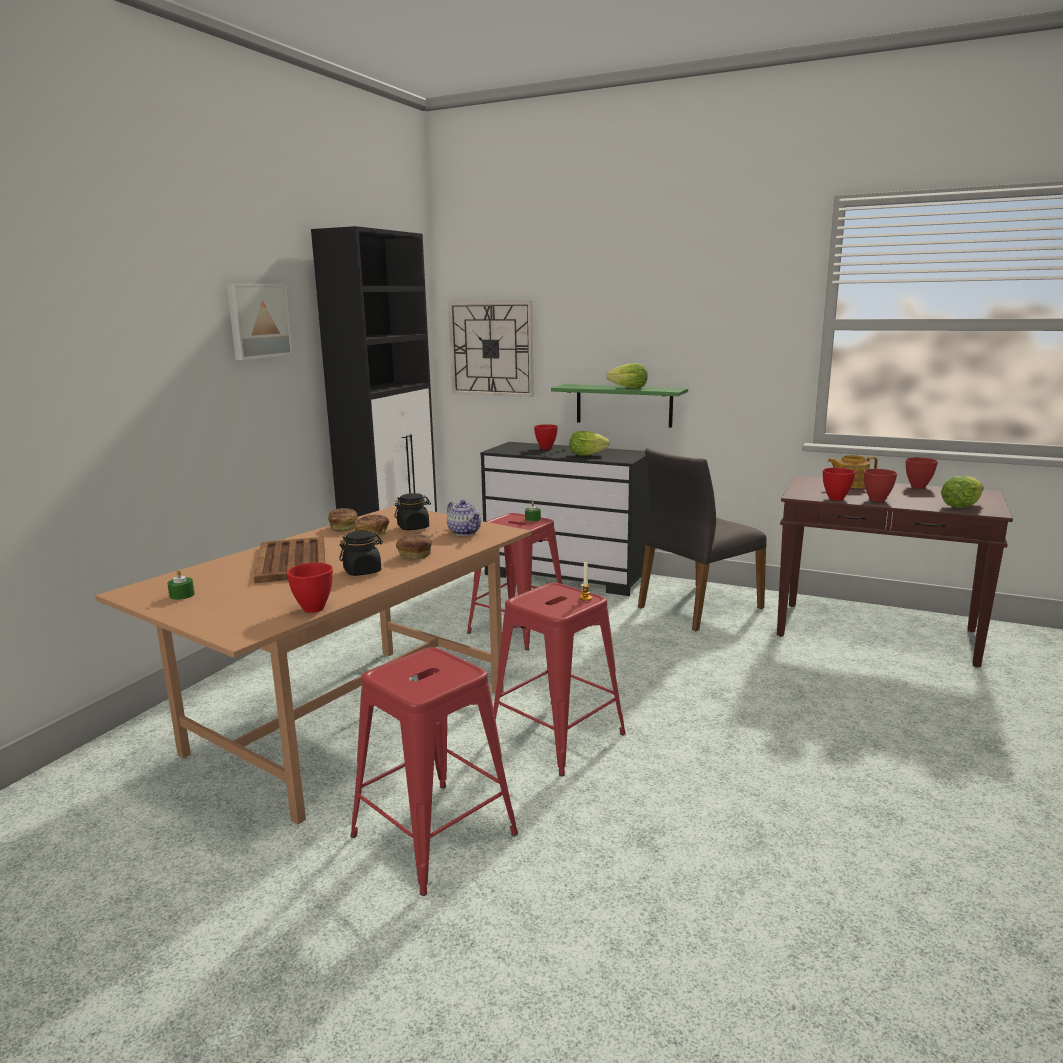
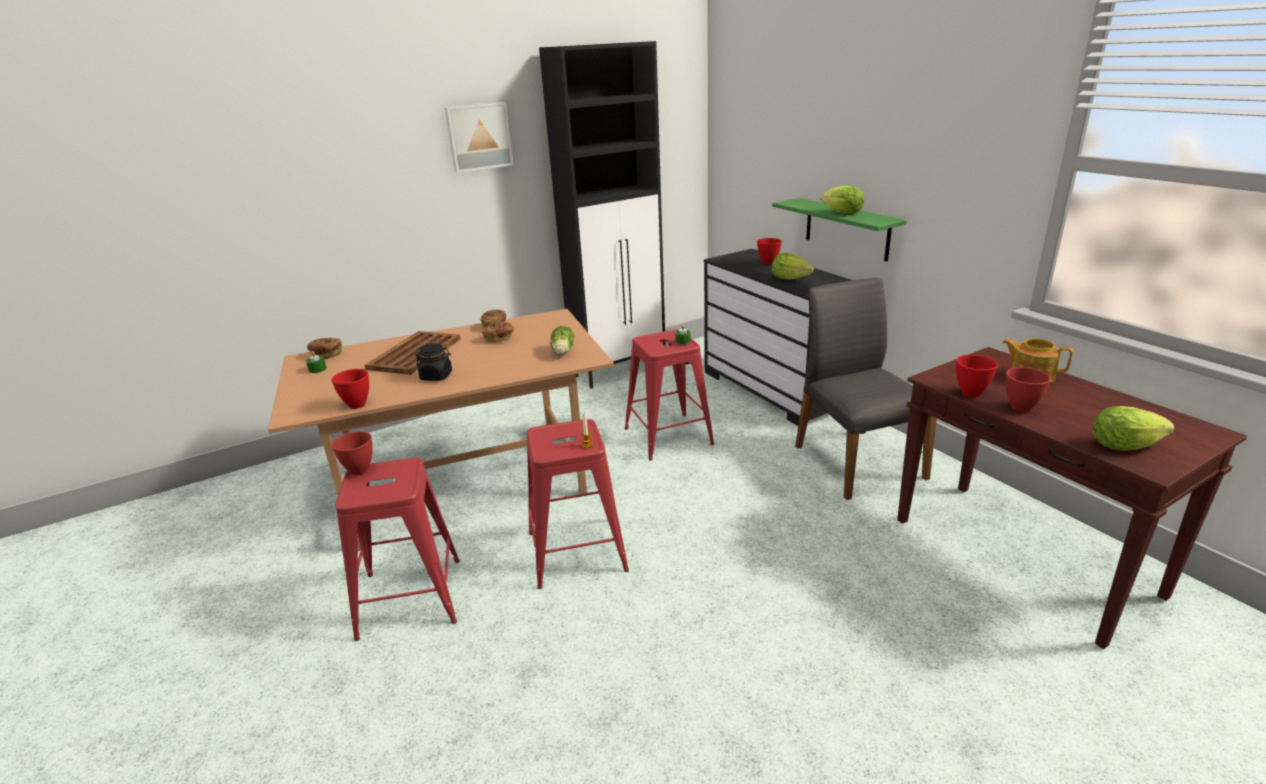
camera: 35 degrees right, 10 degrees up
black jar [394,493,431,530] -> none
bread [396,534,432,559] -> bread moved to [307,338,342,359]
teapot [447,500,481,536] -> lettuce [551,326,574,355]
wall clock [448,301,534,397] -> none
grey chair [638,448,767,631] -> grey chair turned 75 degrees clockwise [795,278,937,500]
red bowl [906,457,938,488] -> red bowl moved to [332,431,373,475]

